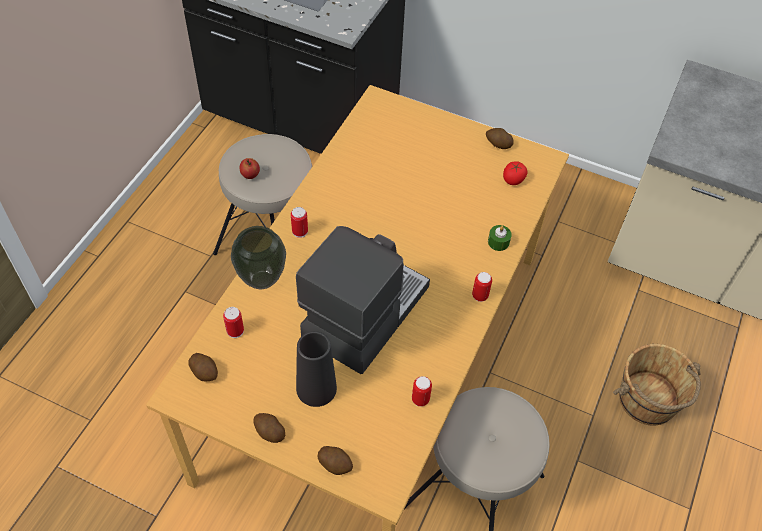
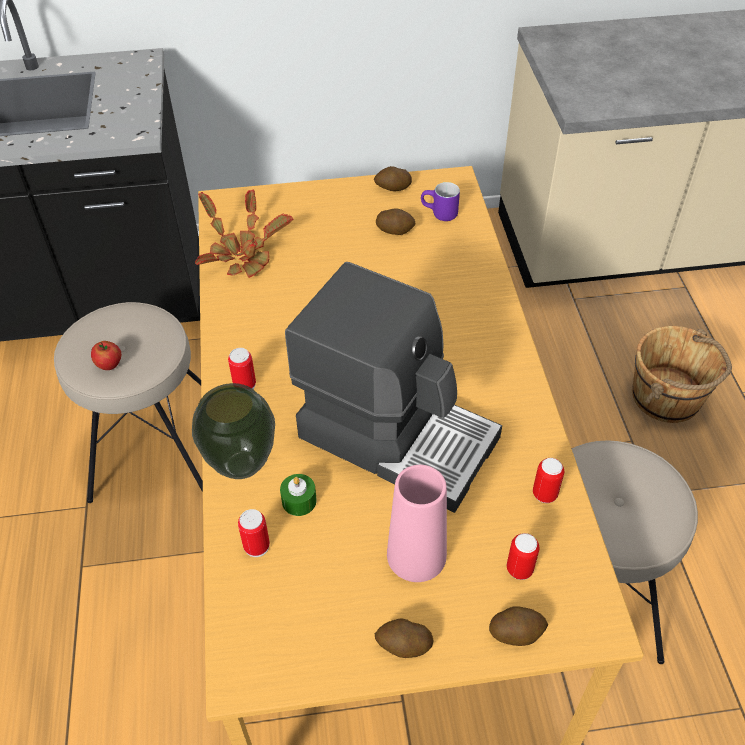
camera: 30 degrees left, 5 degrees down
potato [189,353,218,381] -> potato moved to [376,208,415,235]
coffee machine [296,226,430,374] -> coffee machine turned 120 degrees clockwise [285,262,502,513]
black vase [296,331,337,407] -> pink vase [387,465,447,582]
can [472,272,492,302] -> can moved to [507,533,540,580]
green candle [488,225,512,251] -> green candle moved to [280,474,317,516]
tomato [503,161,527,185] -> purple mug [421,182,460,221]
none -> potted plant [195,189,294,278]

